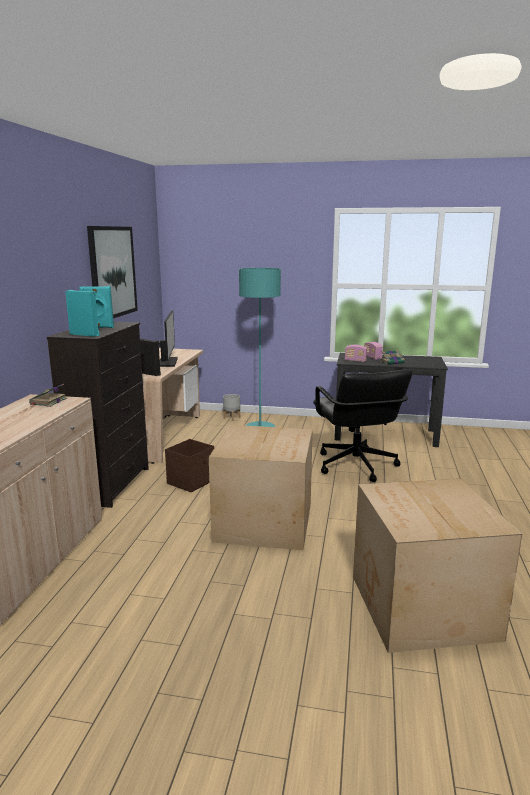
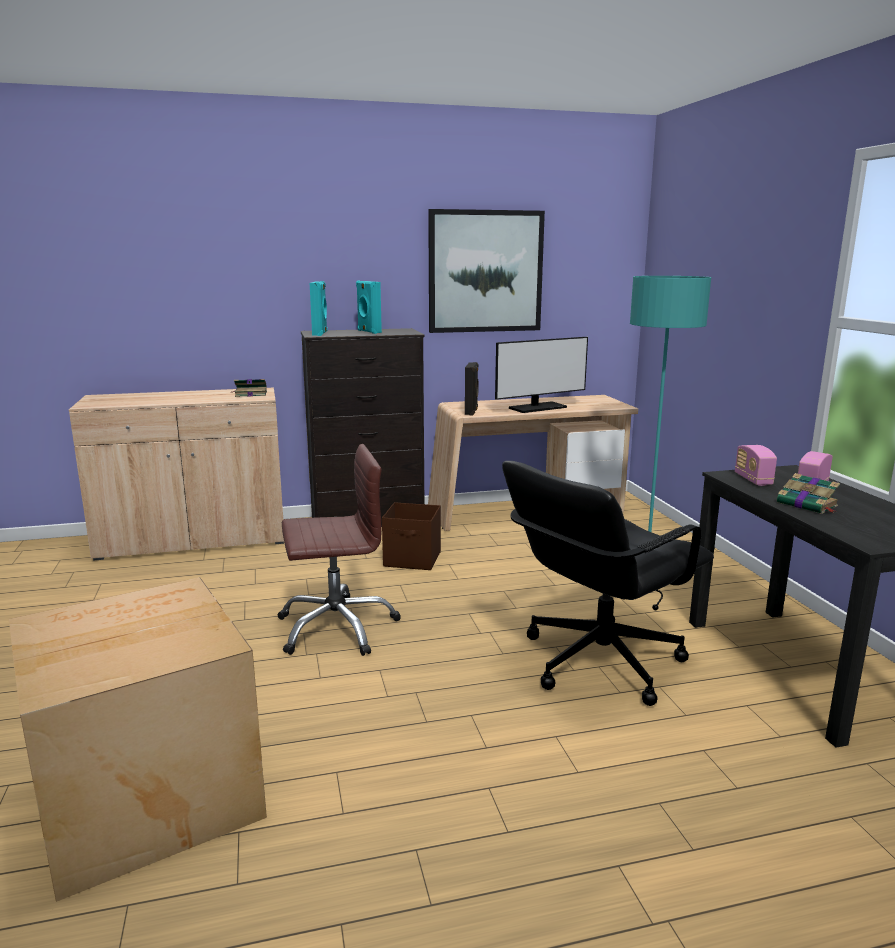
camera: 65 degrees right, 0 degrees up
cardboard box [209,425,313,550] -> brown office chair [278,444,401,656]
grey planter [223,394,240,421] -> none

